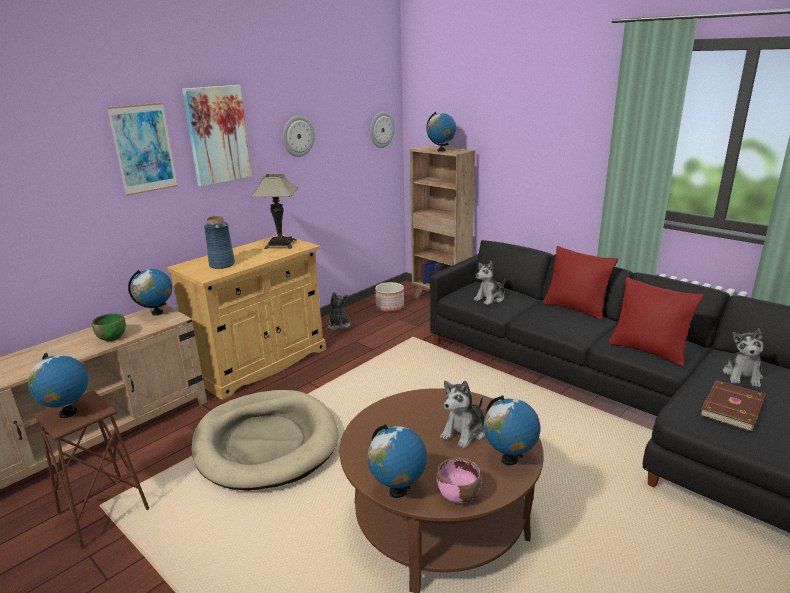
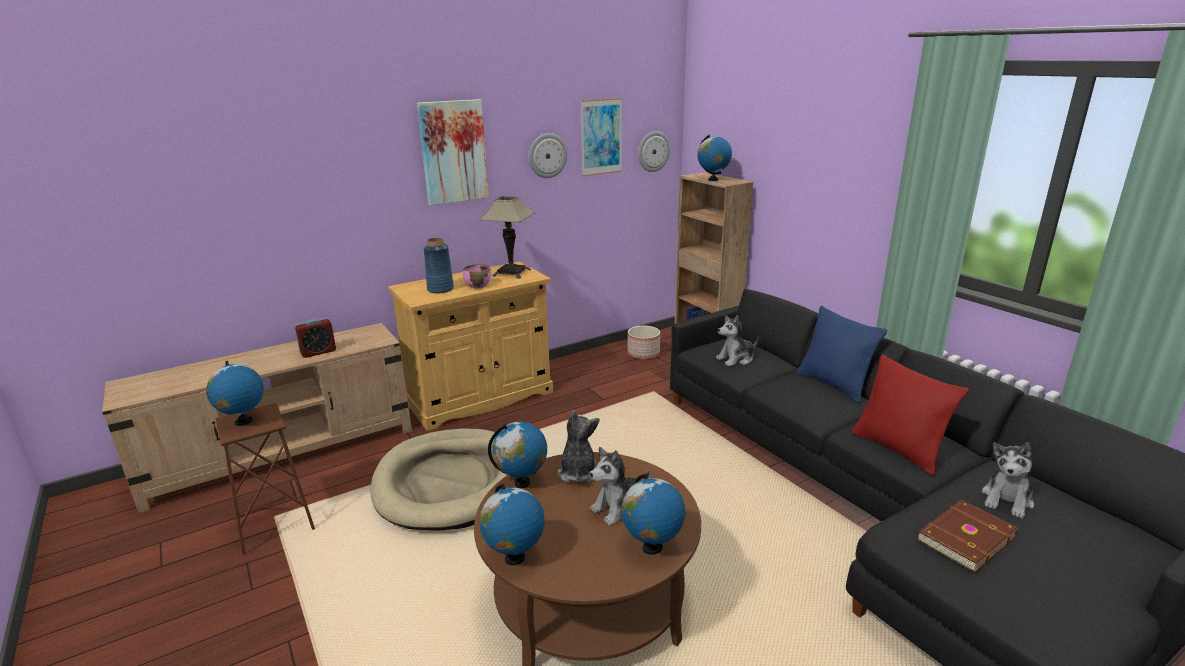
camera: 15 degrees right, 0 degrees up
green bowl [92,313,126,341] -> alarm clock [294,318,336,358]
picture [107,103,178,196] -> picture moved to [580,98,622,176]
globe [128,269,172,316] -> globe moved to [488,422,547,488]
plush toy [328,292,350,330] -> plush toy moved to [557,410,600,482]
pink bowl [437,458,481,504] -> pink bowl moved to [463,264,491,289]
red pillow [543,246,618,320] -> blue pillow [796,306,887,403]

